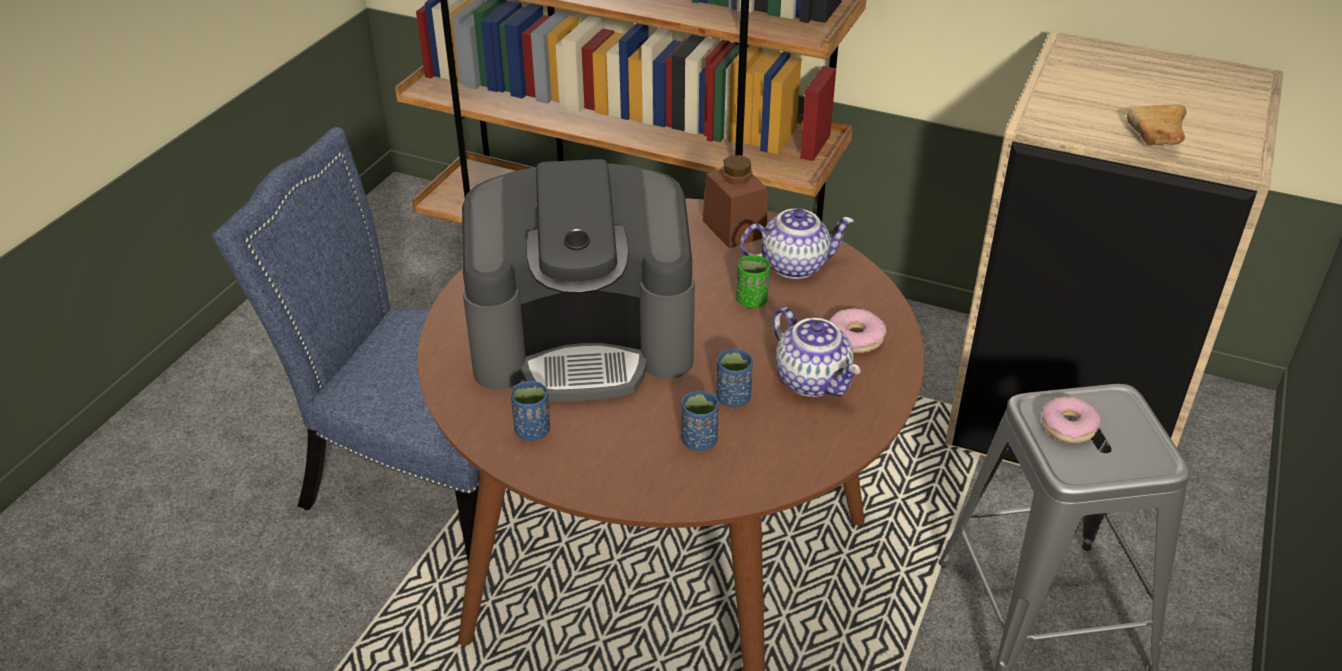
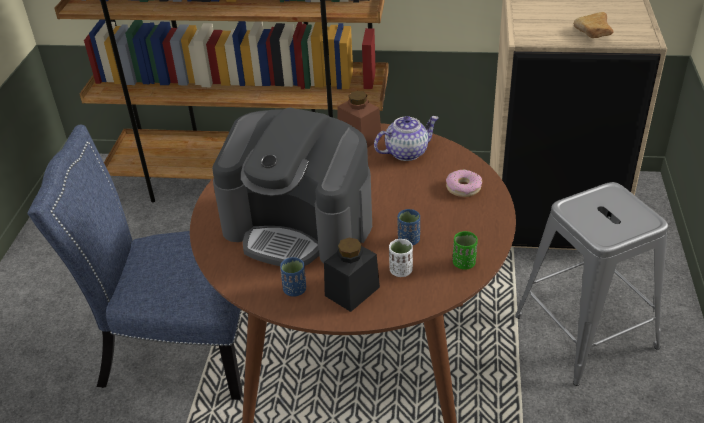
camera: 15 degrees left, 0 degrees up
coffee machine [462,159,695,401] -> coffee machine turned 45 degrees clockwise [212,108,372,266]
blue cup [681,391,719,451] -> white cup [389,239,413,277]
green cup [736,255,770,308] -> green cup moved to [453,231,478,270]
teapot [773,307,861,397] -> none
donut [1042,396,1100,443] -> none
none -> black jar [324,238,380,312]

